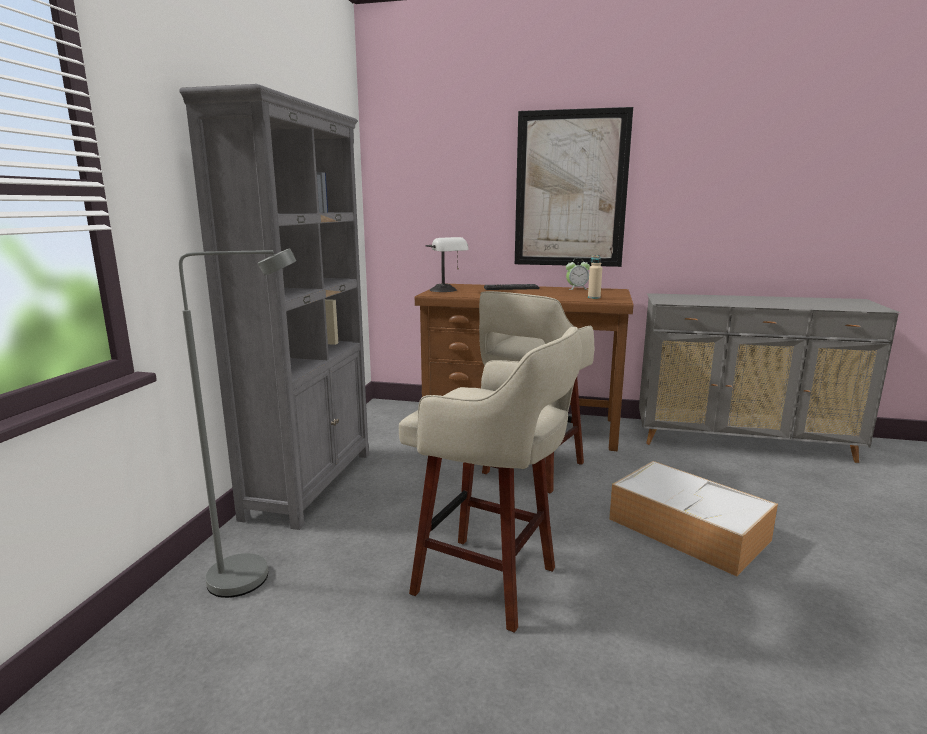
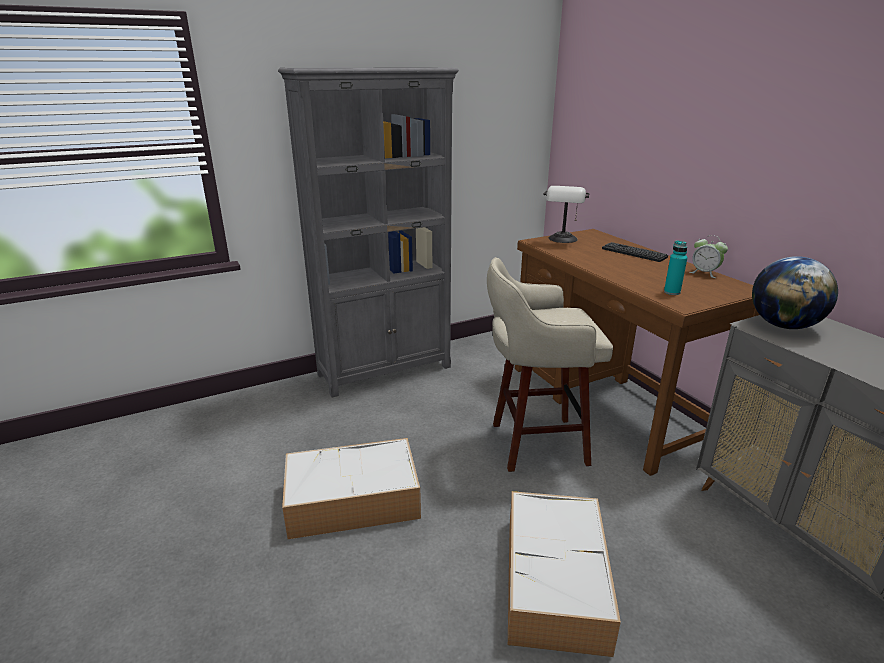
camera: 50 degrees right, 10 degrees up
grey floor lamp [179,248,296,598] -> none
beige stool [399,327,582,633] -> storage box [282,438,421,539]
picture [515,107,633,267] -> none
beige bottle [588,255,602,299] -> turquoise bottle [664,240,688,295]
none -> globe [752,256,838,329]

